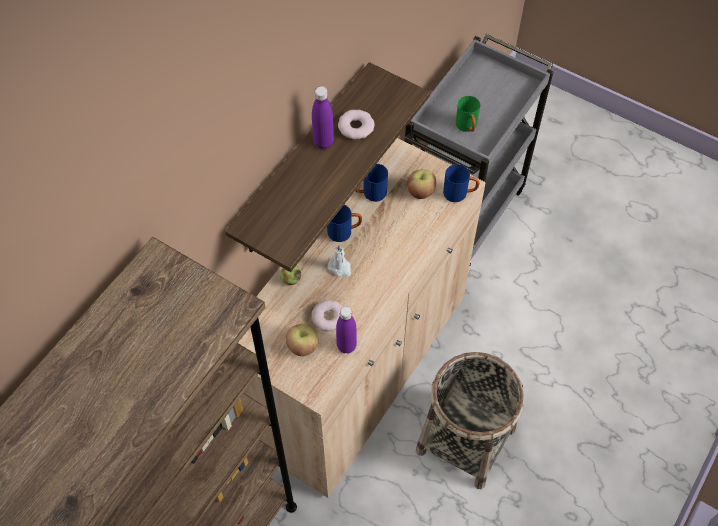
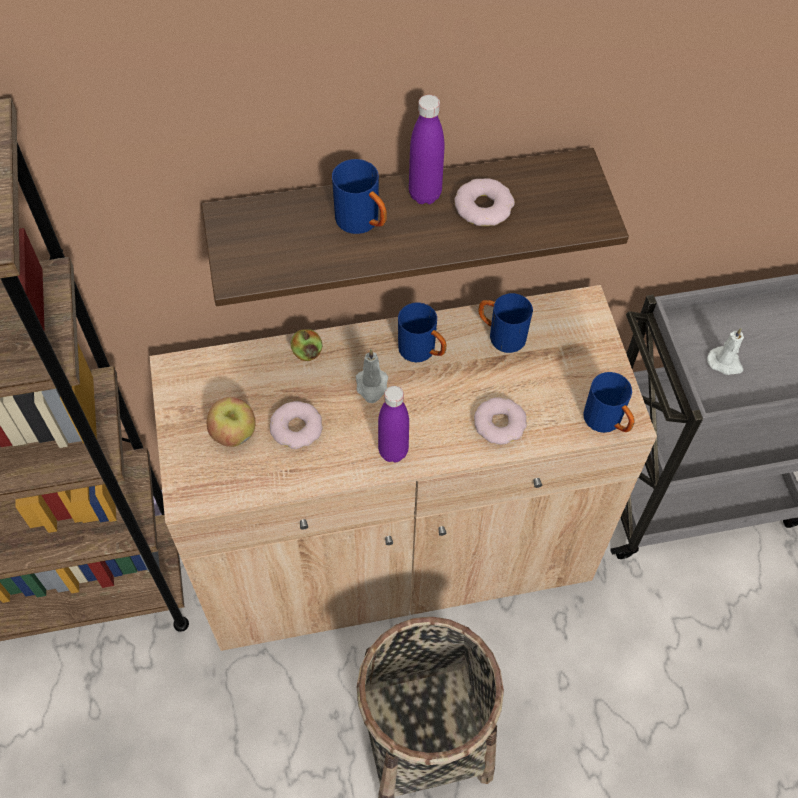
camera: 45 degrees right, 0 degrees up
purple bottle [336,306,357,354] -> purple bottle moved to [378,386,409,463]
apple [407,170,436,199] -> none
green mug [456,96,480,132] -> white candle [707,328,744,375]
none -> blue mug [332,159,387,234]
none -> donut [474,397,527,445]

